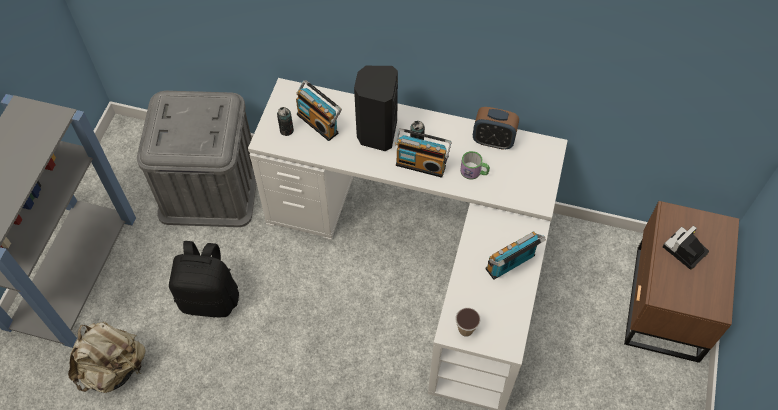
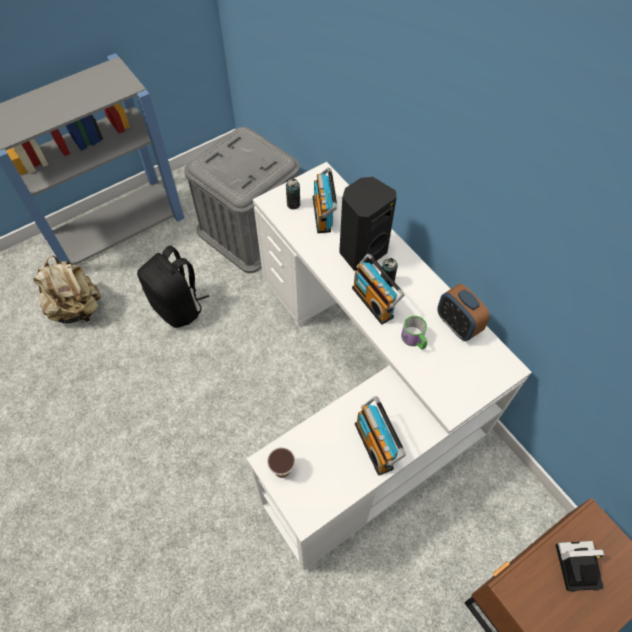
camera: 40 degrees right, 0 degrees up
radio [486,231,546,280] -> radio turned 120 degrees counterclockwise [355,397,406,476]

